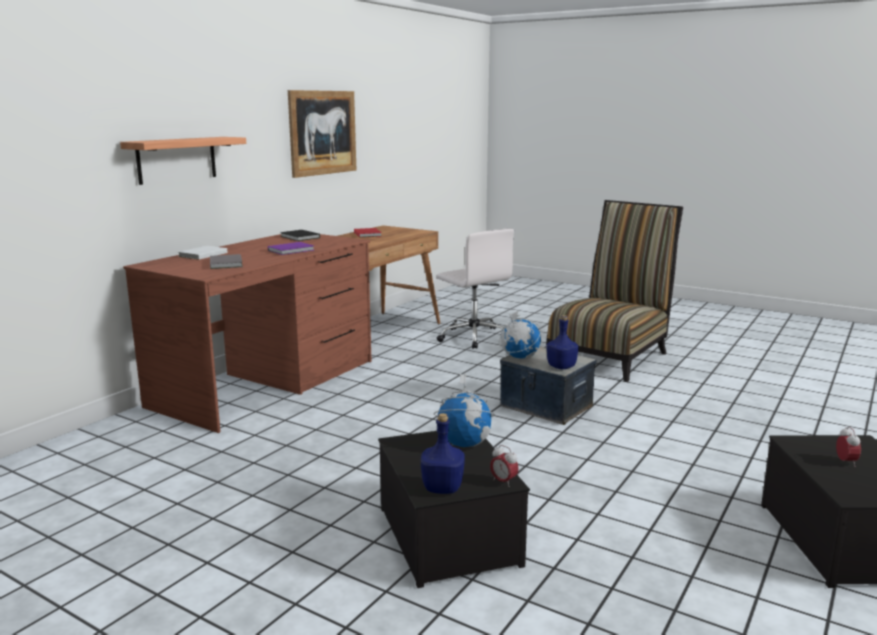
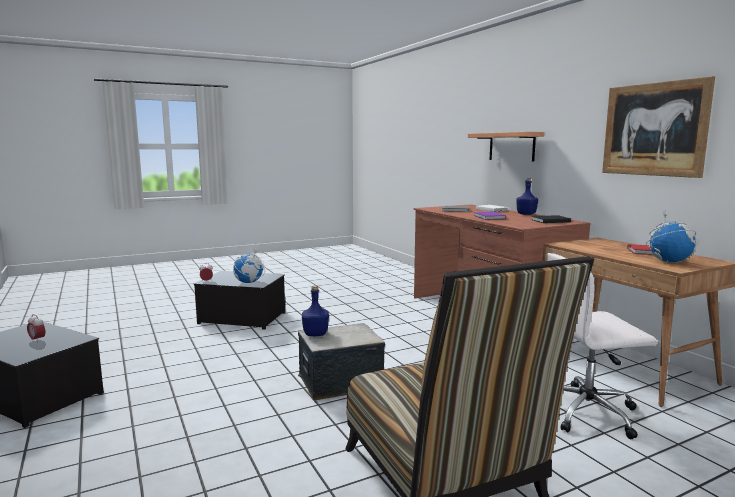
camera: 120 degrees right, 5 degrees down
blue bottle [421,413,465,494] -> blue bottle moved to [516,178,538,215]
globe [499,311,541,359] -> globe moved to [646,209,697,262]

